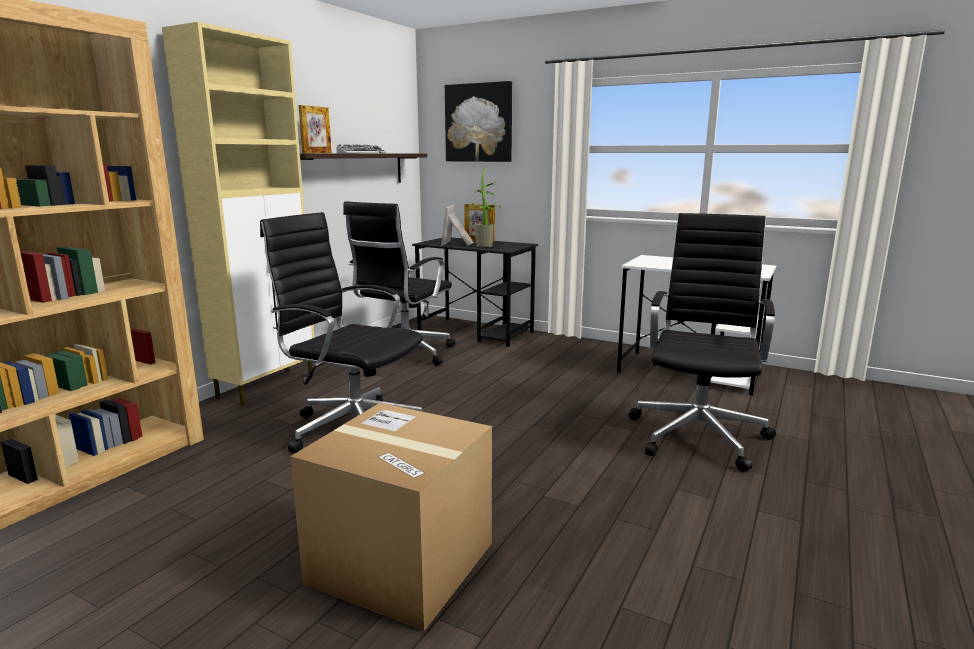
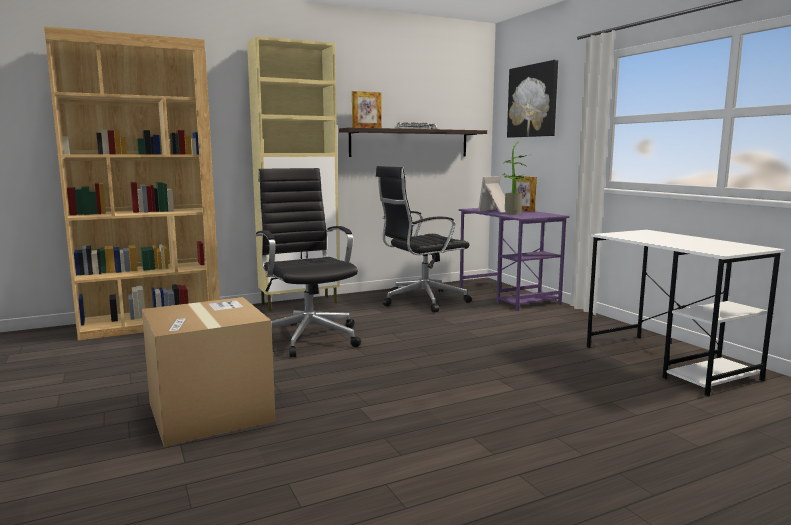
camera: 35 degrees right, 5 degrees down
black desk [412,238,538,347] -> purple desk [459,207,569,311]
black office chair [629,213,776,472] -> none

